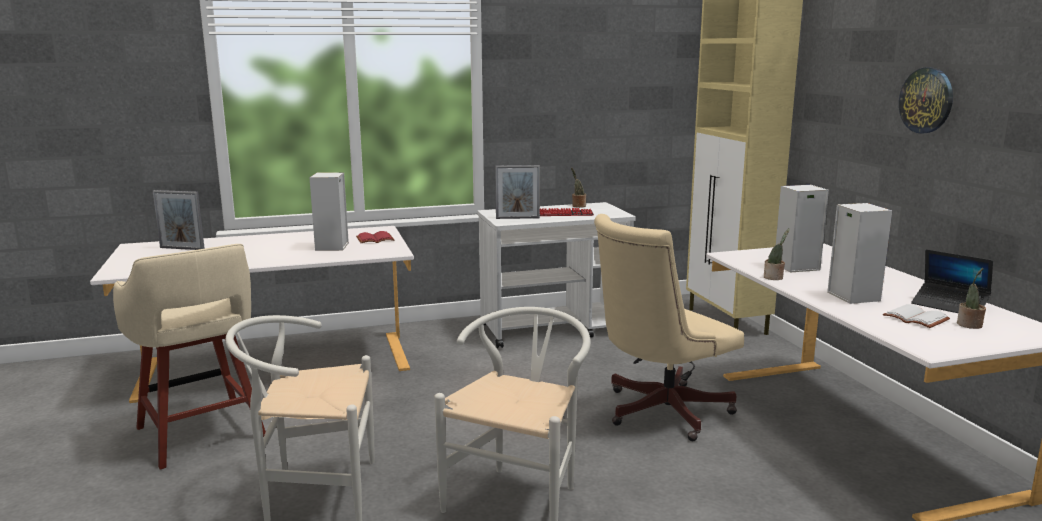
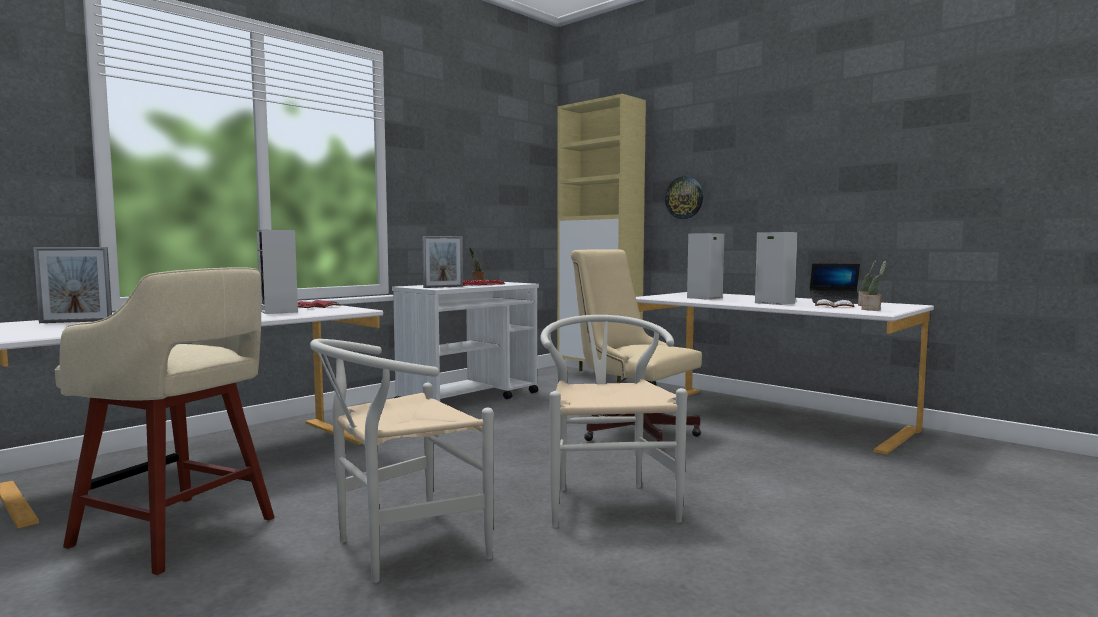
camera: 30 degrees left, 10 degrees down
beige office chair [594,214,744,441] -> beige office chair turned 105 degrees clockwise [571,249,702,442]
potted plant [764,228,790,280] -> potted plant moved to [861,261,886,311]
wall clock [899,68,953,133] -> wall clock moved to [665,176,703,219]

